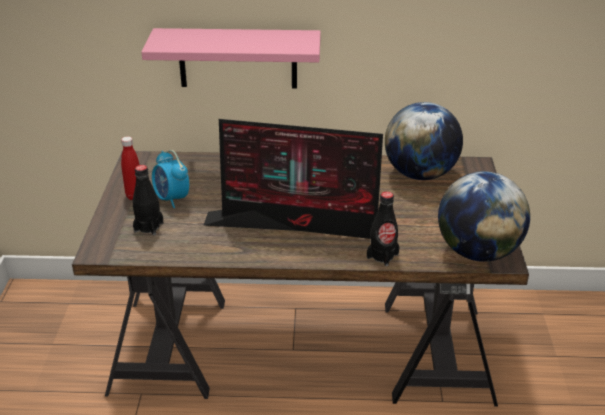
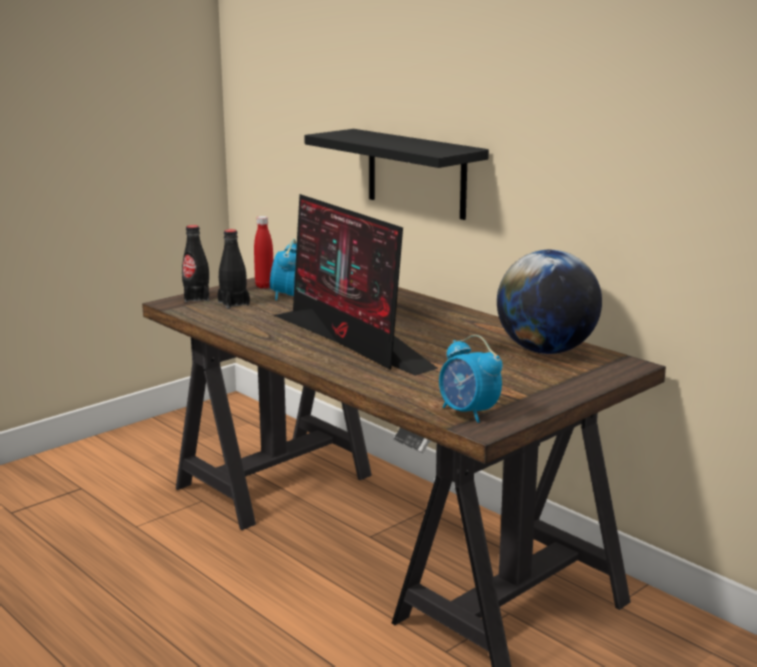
camera: 45 degrees right, 15 degrees down
pink shelf [141,28,321,89] -> black shelf [304,129,489,220]
black bottle [367,191,399,266] -> black bottle moved to [182,225,209,302]
globe [438,171,530,262] -> alarm clock [439,335,503,423]

